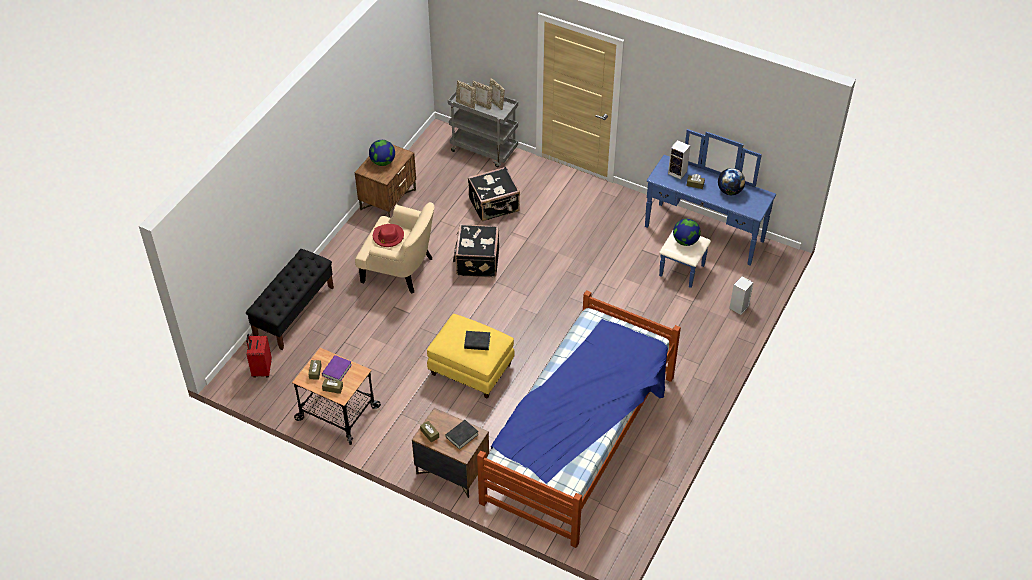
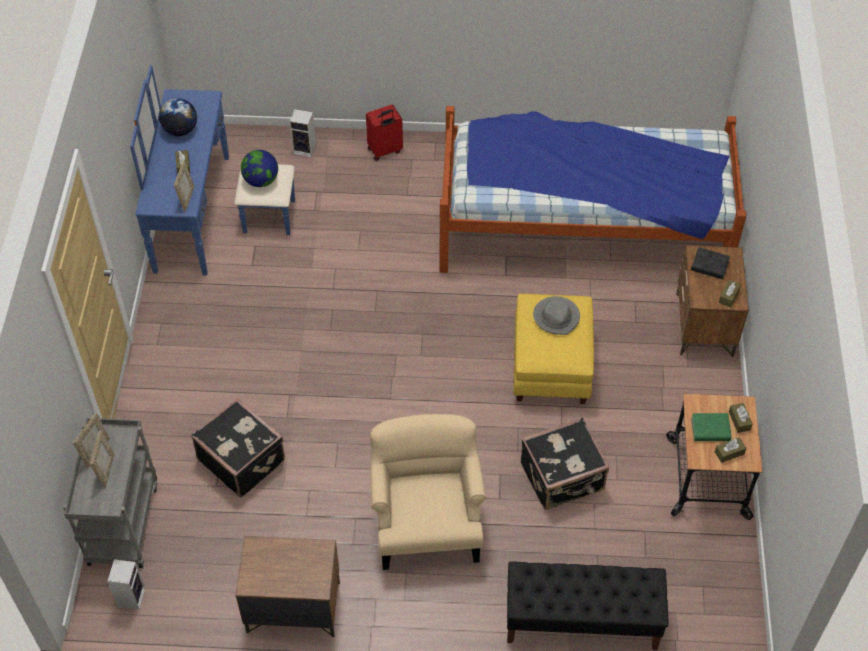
camera: 115 degrees left, 5 degrees up
red suitcase [246,334,272,378] -> red suitcase moved to [366,105,403,161]
purple book [322,355,352,381] -> green book [691,413,732,441]
globe [369,140,395,166] -> none
red hat [373,224,404,247] -> none
black suitcase [453,224,499,277] -> black suitcase moved to [521,418,609,510]
picture frame [456,80,476,109] -> picture frame moved to [174,160,195,212]
black book [464,331,490,350] -> grey hat [533,296,580,335]
speaker [668,140,690,179] -> speaker moved to [107,559,145,610]

